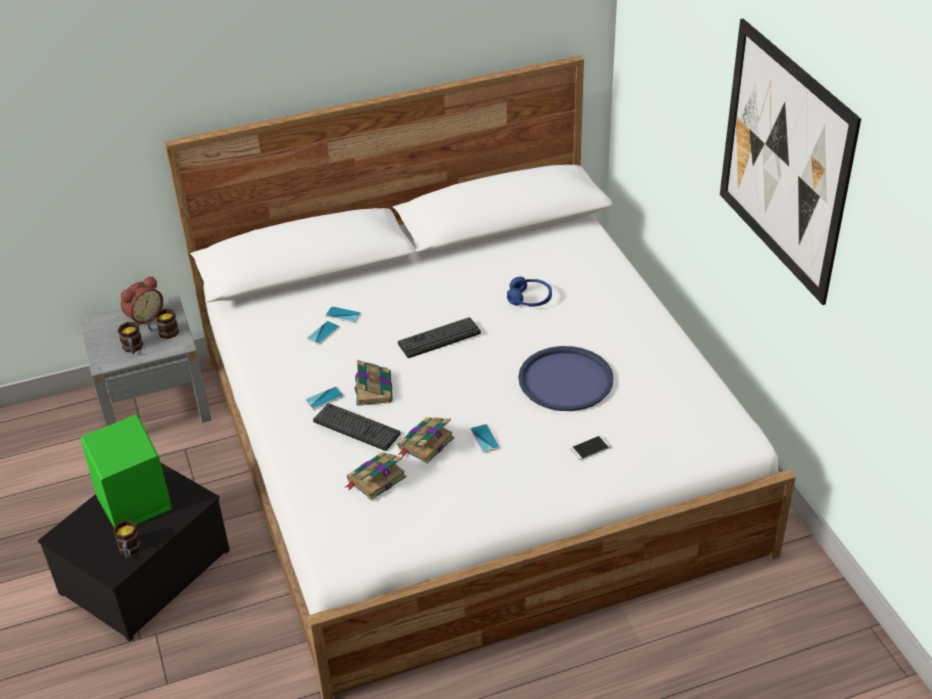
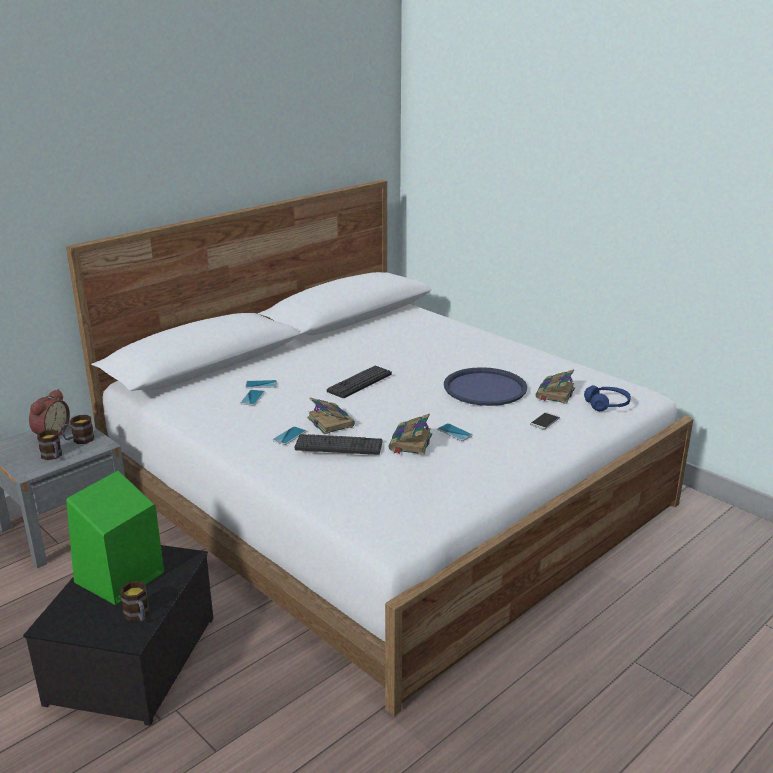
camera: 25 degrees left, 15 degrees down
book [344,452,406,501] -> book moved to [536,369,575,404]
blue headphones [507,277,552,307] -> blue headphones moved to [584,385,631,411]
picture [720,19,861,305] -> none

